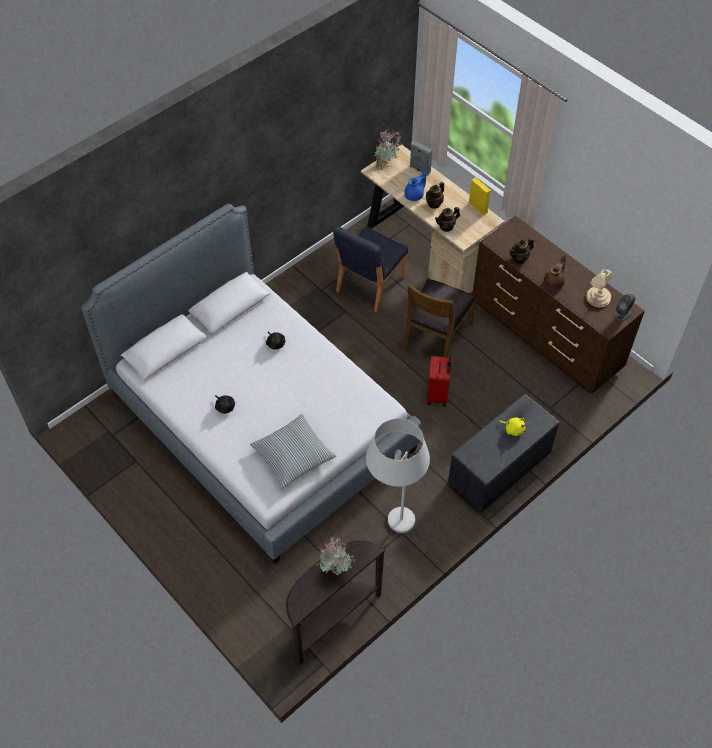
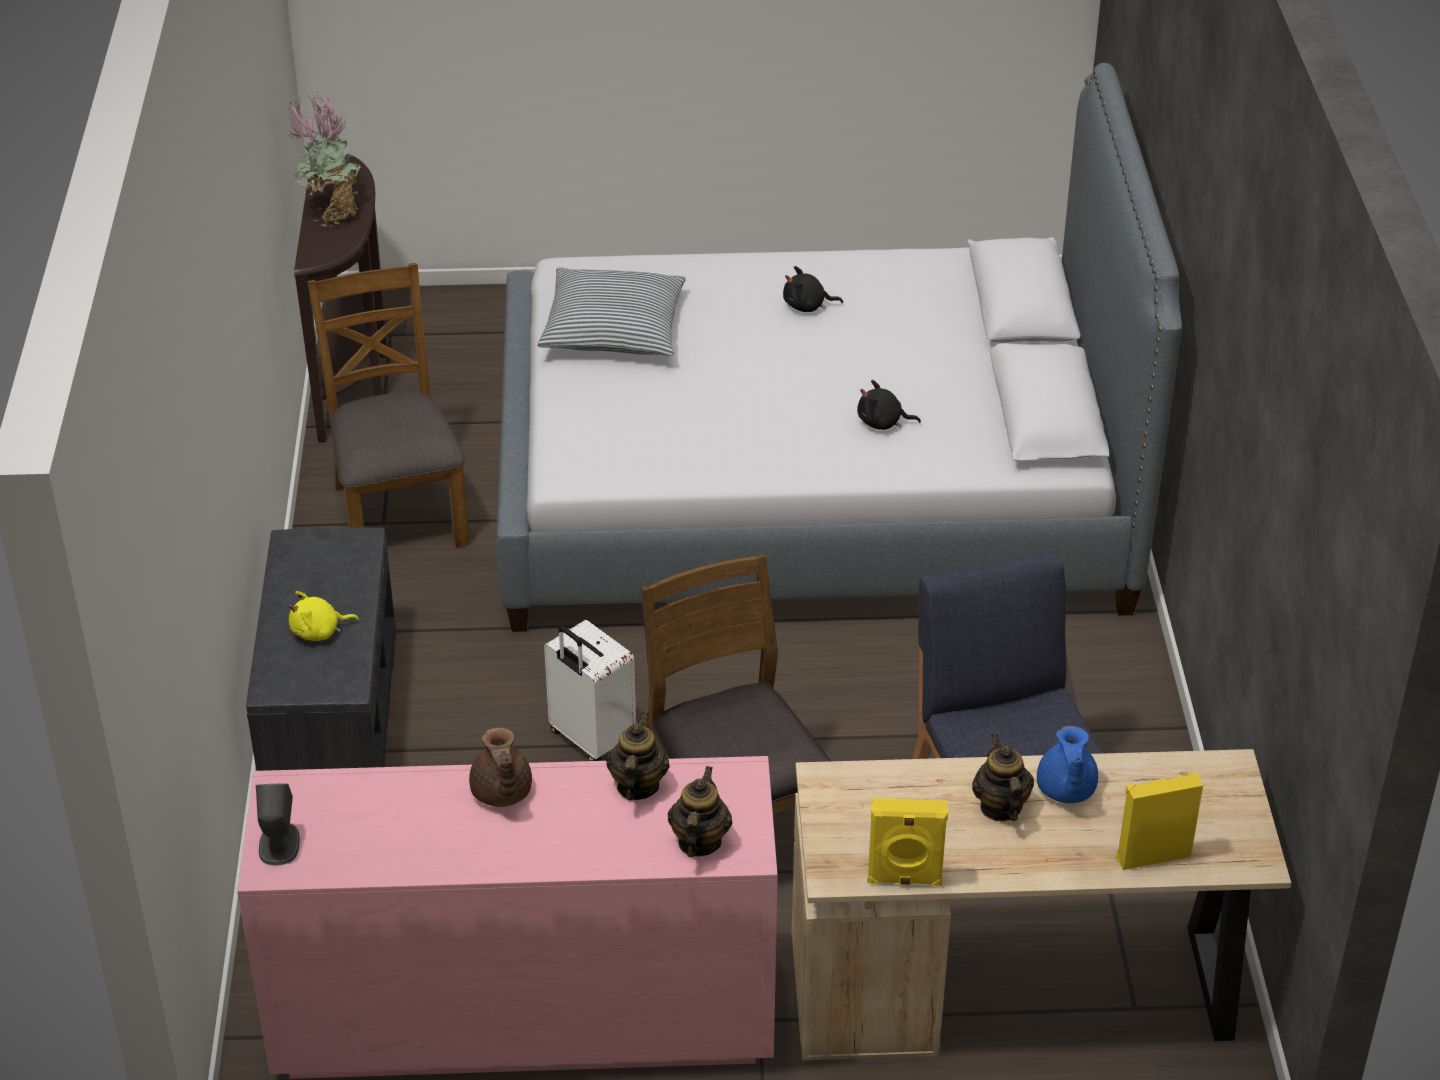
camera: 130 degrees right, 15 degrees down
white floor lamp [366,418,430,533] -> brown chair [307,263,469,548]
potted plant [373,129,402,170] -> none
grey speaker [410,141,432,175] -> yellow speaker [1116,773,1203,870]
red suitcase [427,356,451,407] -> white suitcase [544,620,636,761]
teapot [435,207,460,232] -> teapot moved to [668,766,732,857]
brown dresser [472,215,645,394] -> pink dresser [237,756,778,1079]
beige table lamp [586,269,613,307] -> none

